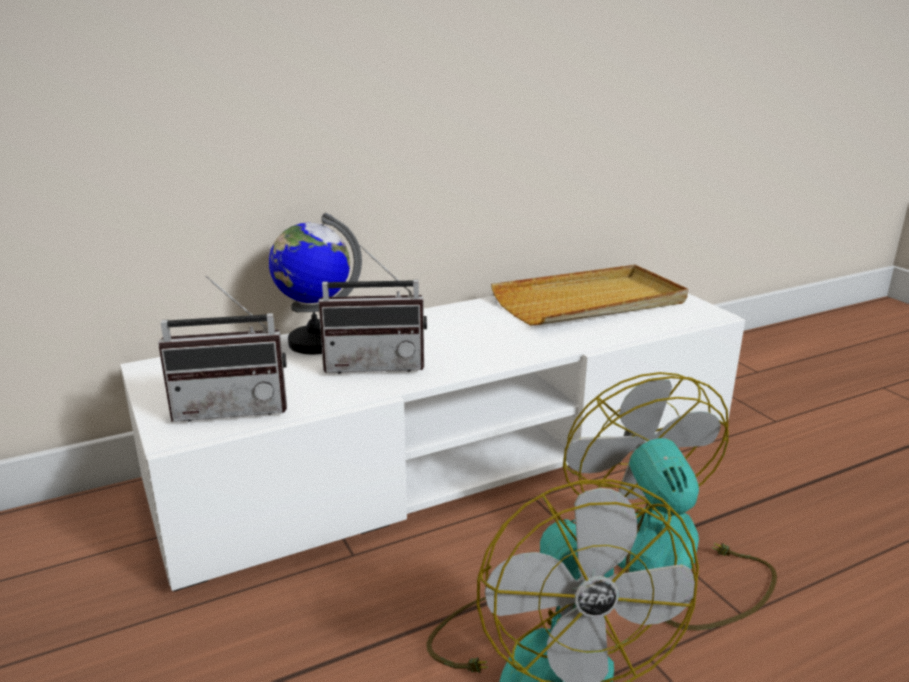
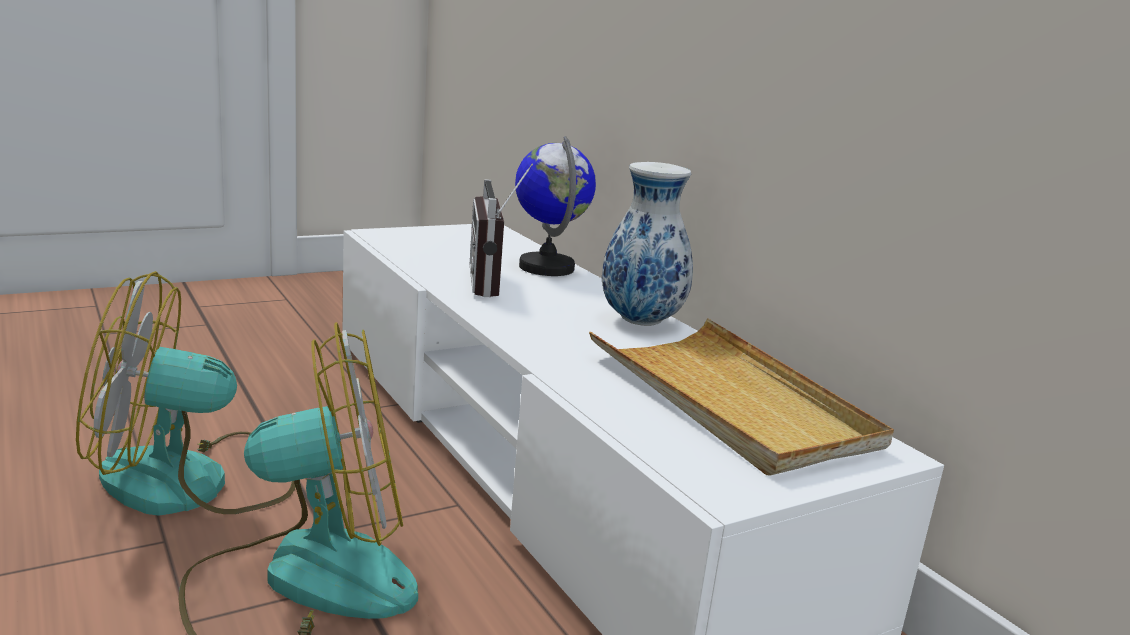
camera: 85 degrees right, 5 degrees down
radio [158,276,287,422] -> none
none -> vase [602,162,693,326]

